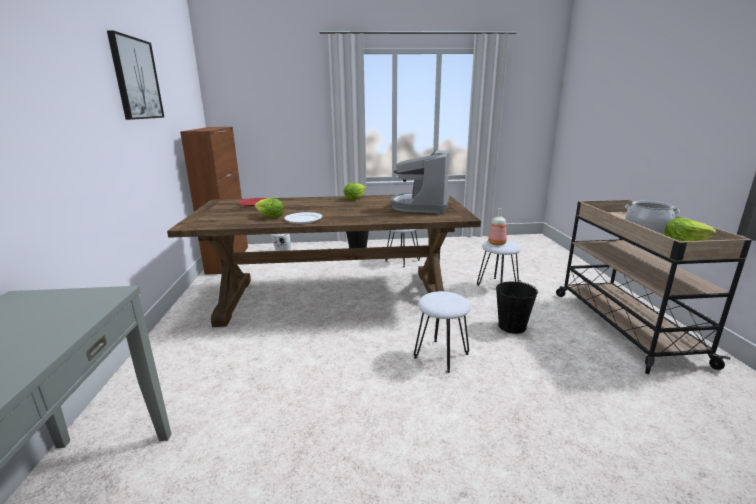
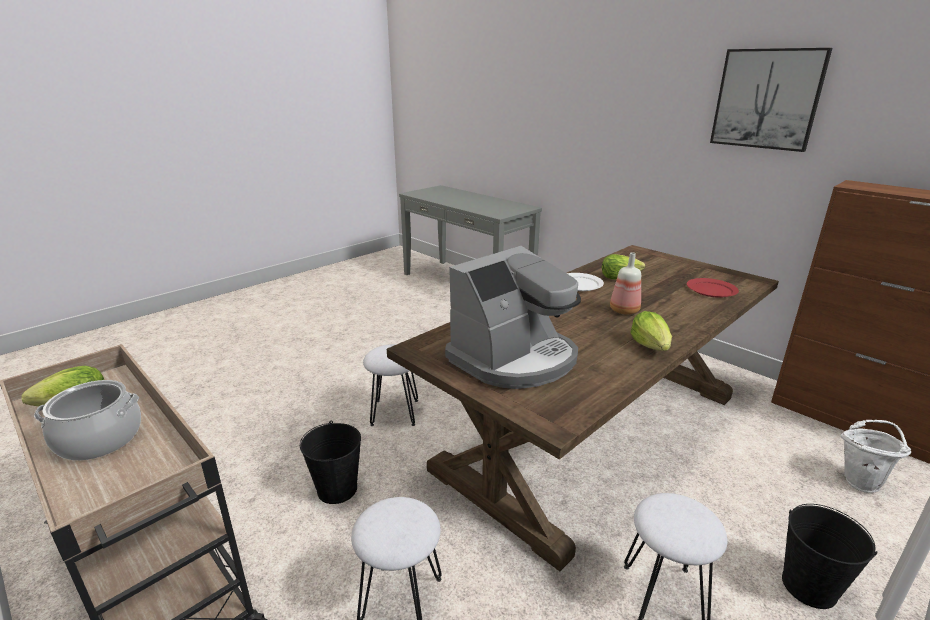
camera: 140 degrees right, 5 degrees up
coffee machine [391,150,450,214] -> coffee machine turned 75 degrees clockwise [445,246,581,389]
bottle [488,208,507,245] -> bottle moved to [610,252,641,315]

